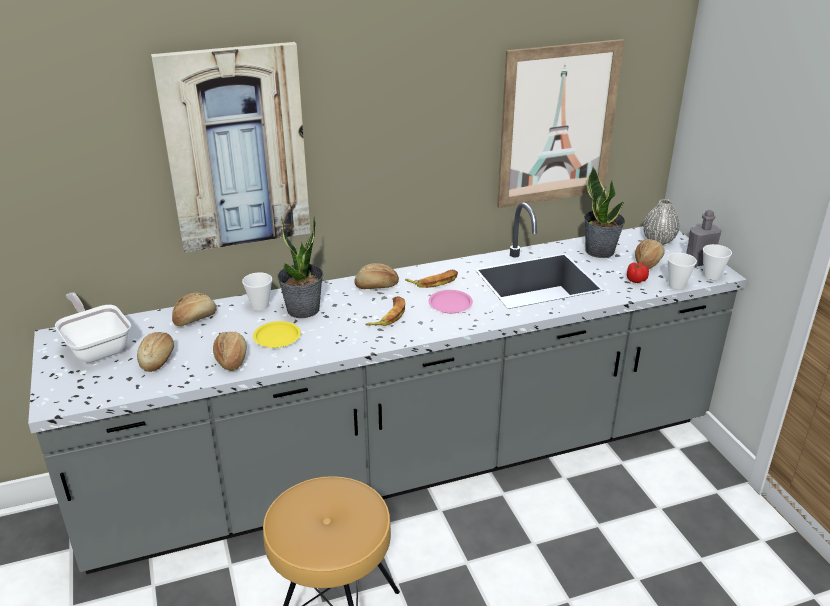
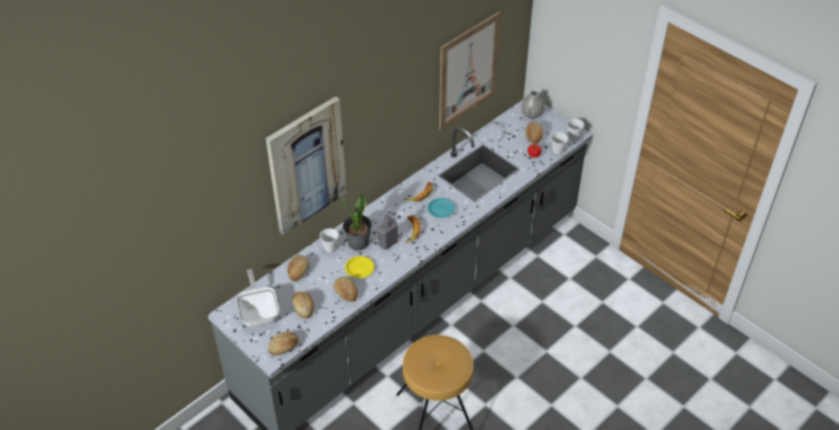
camera: 25 degrees left, 15 degrees up
frying pan [55,292,131,363] -> frying pan turned 45 degrees clockwise [236,269,279,327]
bread [354,263,399,289] -> bread moved to [268,332,299,355]
pink plate [428,290,473,313] -> turquoise plate [427,198,455,218]
potted plant [584,167,625,258] -> none
grey bottle [686,210,721,267] -> grey bottle moved to [377,215,398,250]

